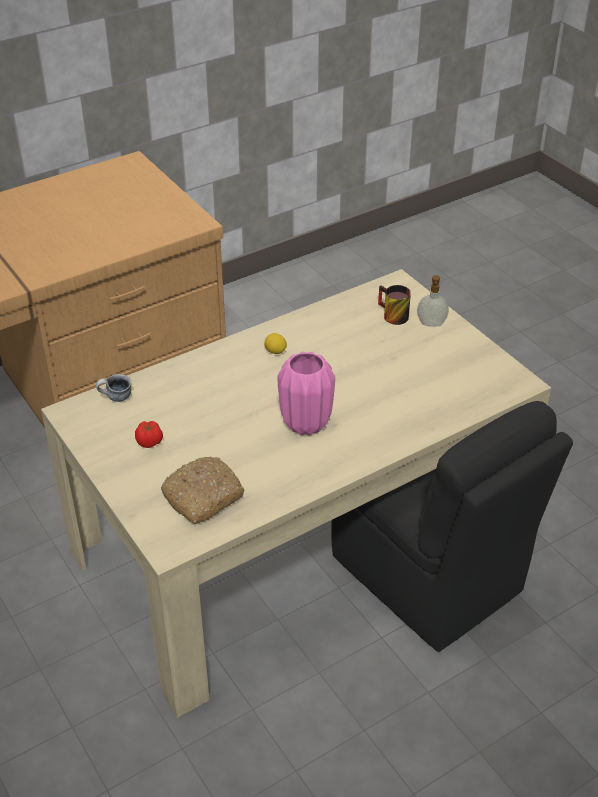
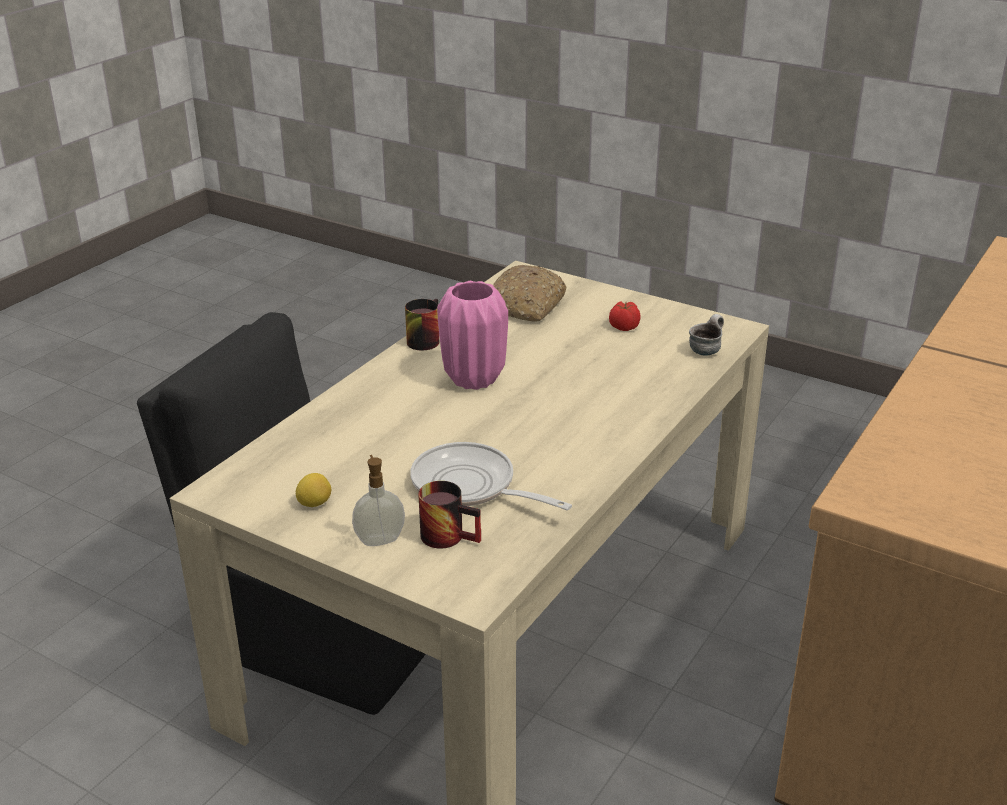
camera: 155 degrees right, 10 degrees down
lemon [264,333,287,354] -> lemon moved to [296,473,331,507]
none -> mug [405,299,439,350]
none -> frying pan [411,442,572,510]

